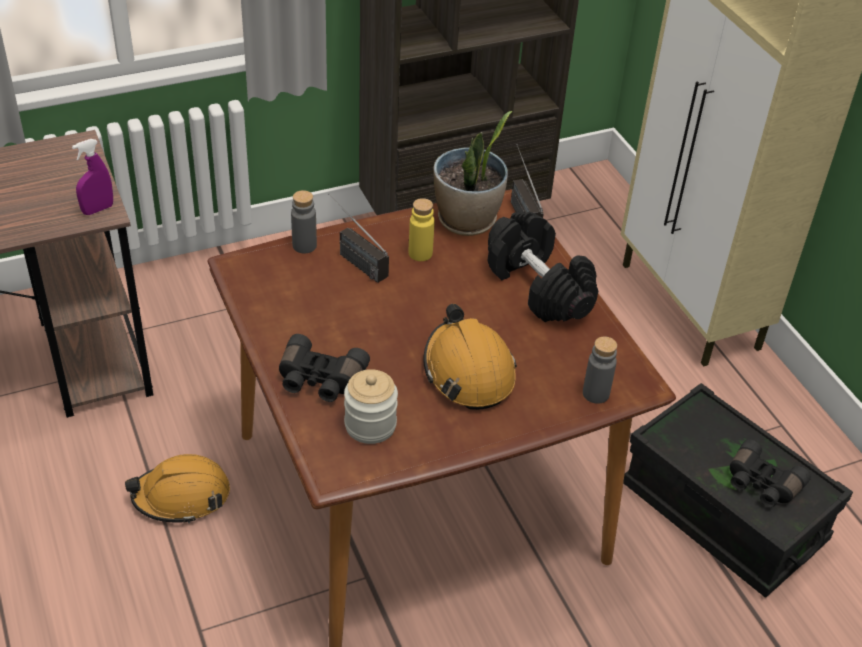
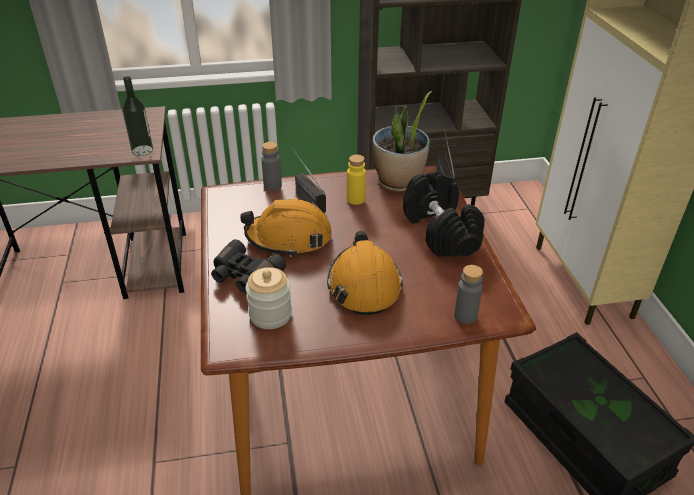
camera: 15 degrees right, 5 degrees down
purple spray bottle [72,139,113,215] -> bottle [122,76,153,156]
orange hard hat [125,454,230,524] -> orange hard hat moved to [240,199,332,257]
black binoculars [730,439,811,507] -> none

